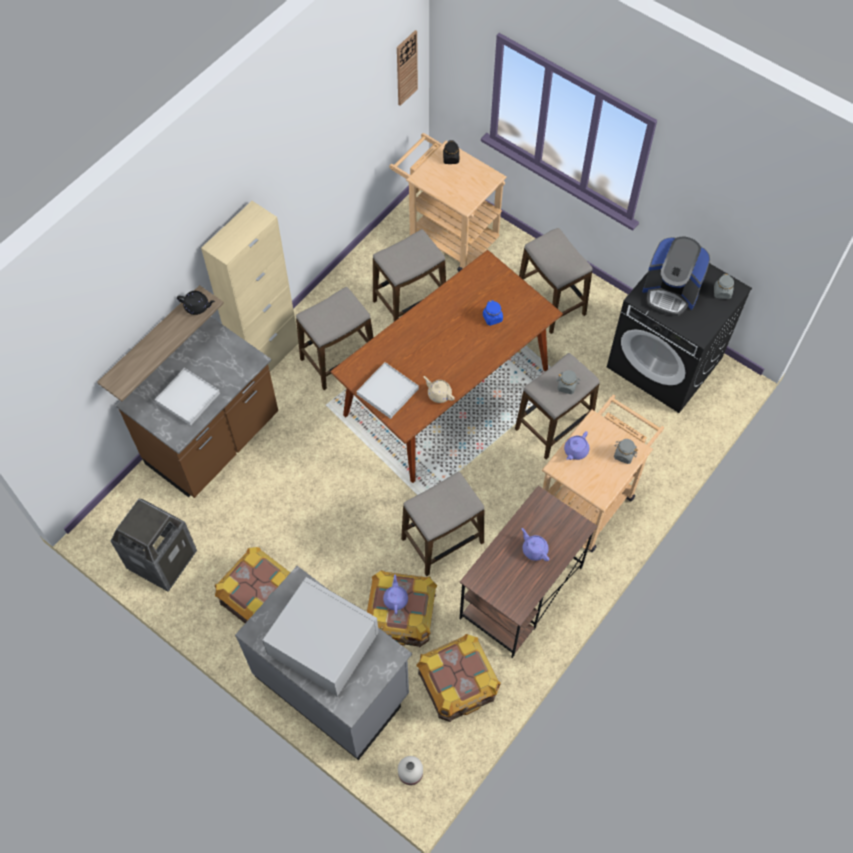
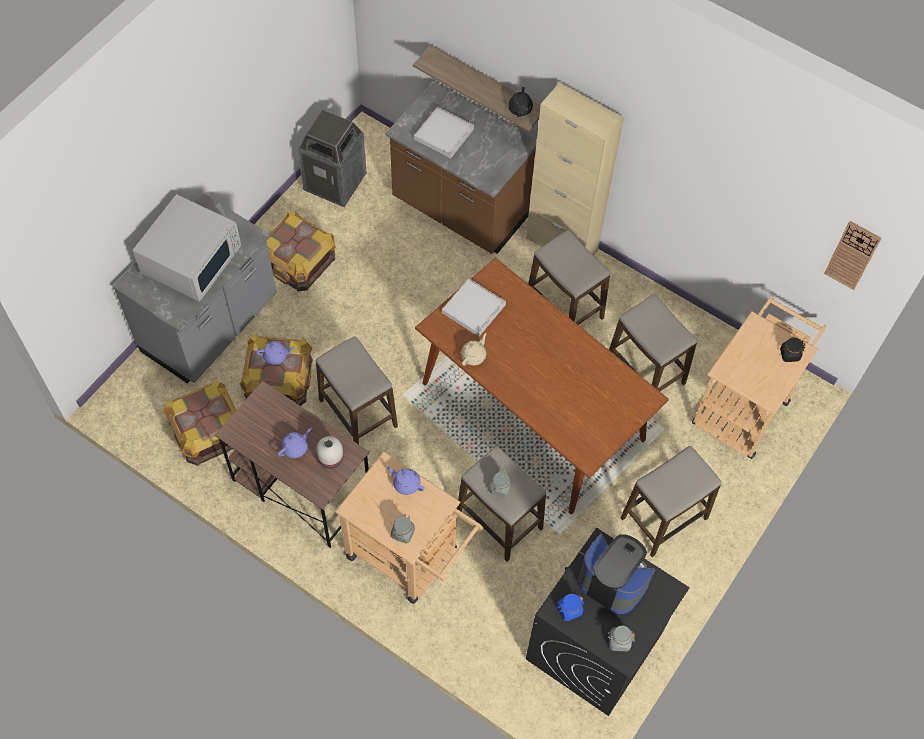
camera: 85 degrees right, 0 degrees up
white vase [398,756,423,785] -> white vase moved to [316,436,343,469]
blue jar [483,300,503,326] -> blue jar moved to [557,594,584,621]
coffee machine [642,237,710,316] -> coffee machine turned 105 degrees clockwise [578,534,655,614]

